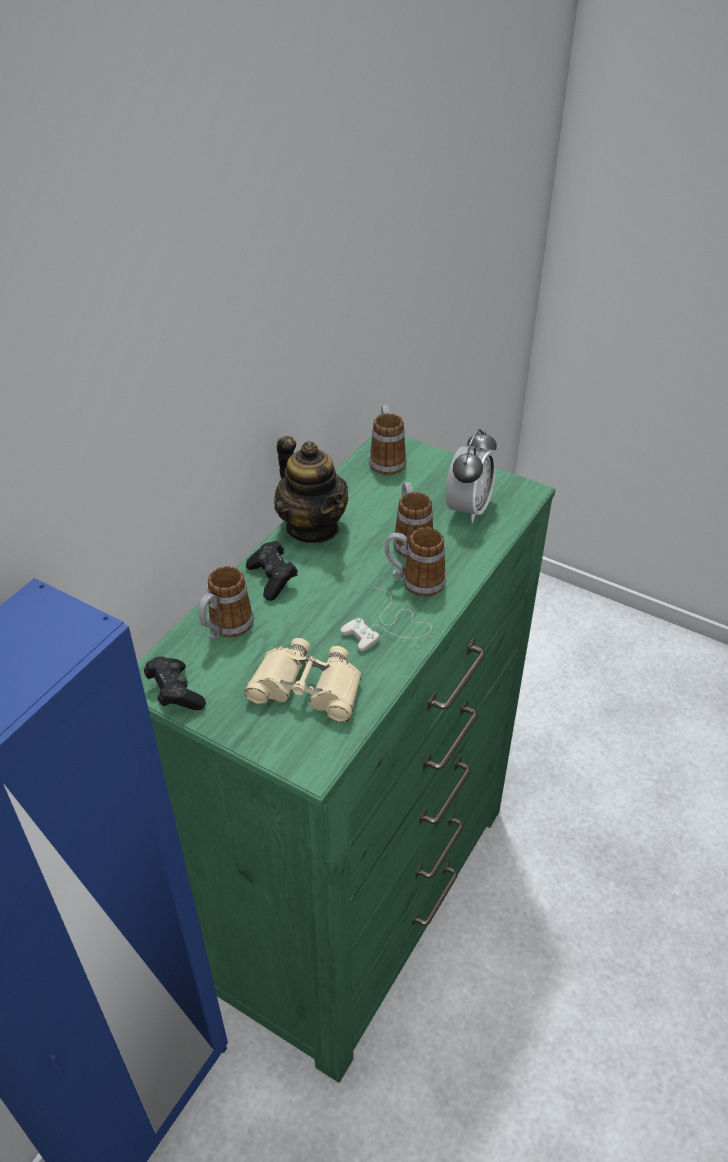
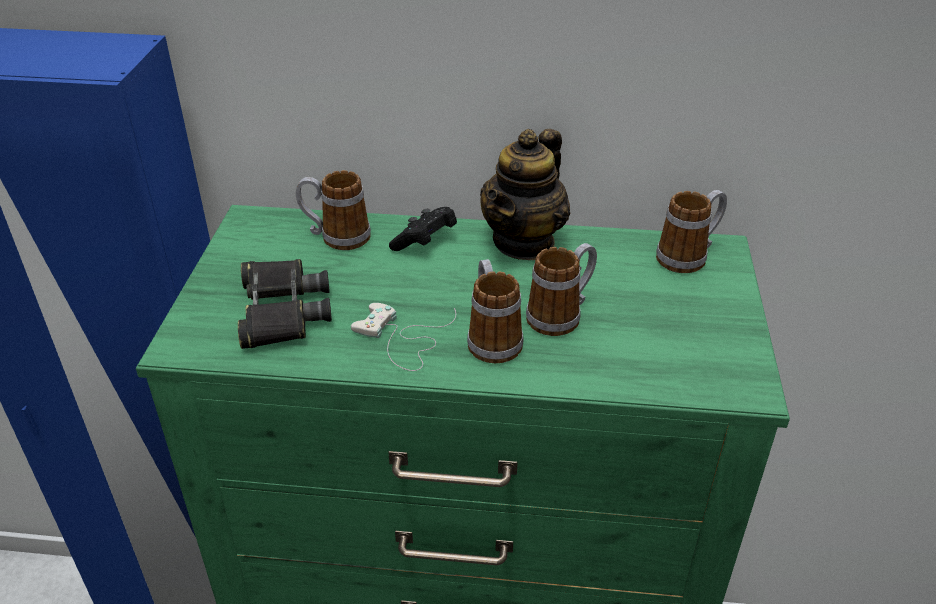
camera: 65 degrees right, 5 degrees down
black game controller [144,656,206,710] -> none
beige binoculars [244,638,362,722] -> black binoculars [238,259,332,349]
alarm clock [446,429,497,523] -> none

